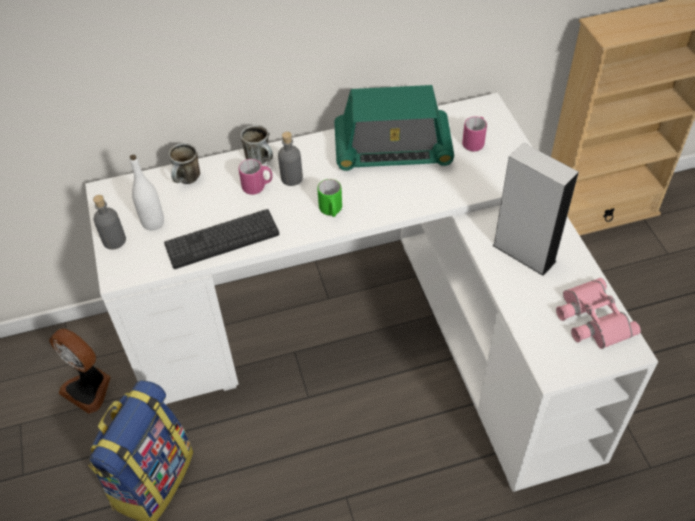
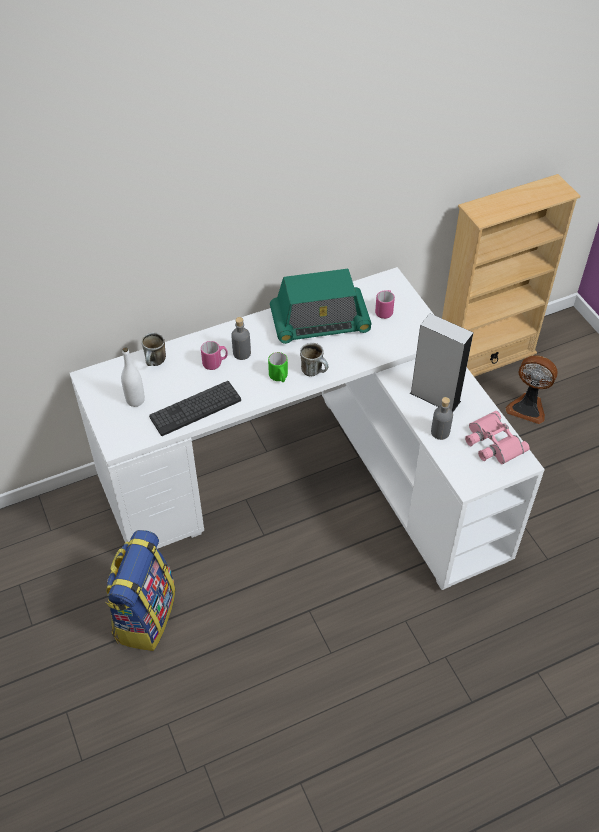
camera: 10 degrees left, 0 degrees up
fan [49,329,111,414] -> fan moved to [505,355,558,424]
grey bottle [93,195,126,249] -> grey bottle moved to [431,397,453,440]
mug [241,125,273,165] -> mug moved to [300,343,328,376]

